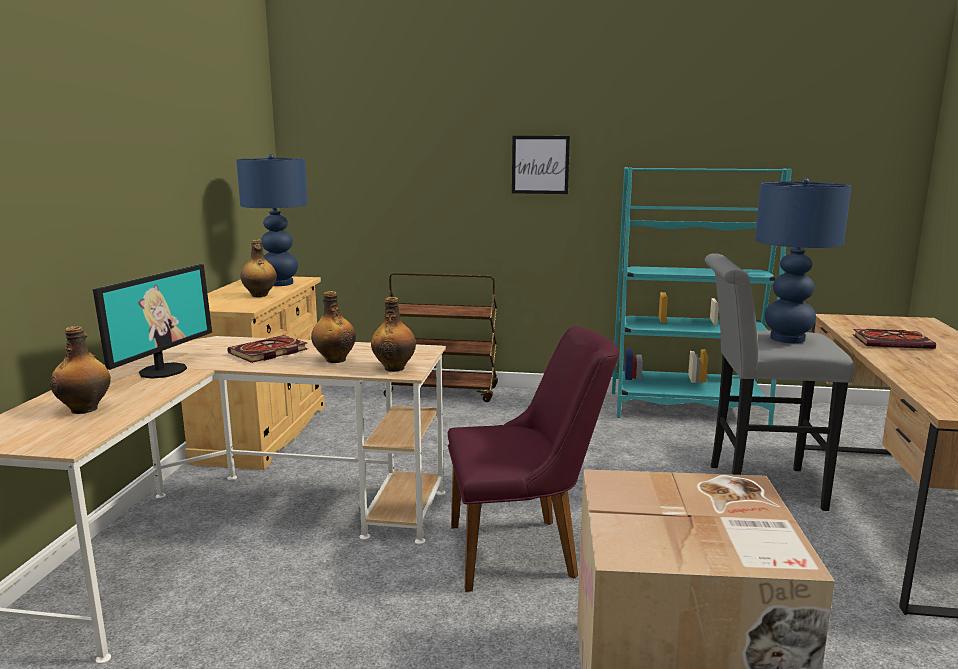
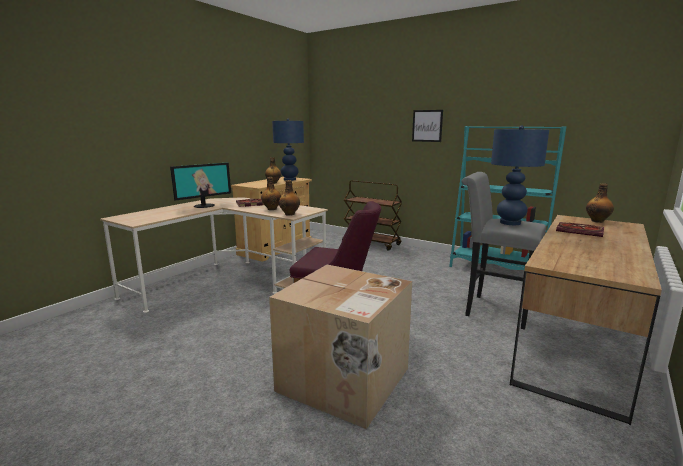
camera: 25 degrees right, 0 degrees up
bottle [50,326,111,414] -> bottle moved to [586,183,614,223]

